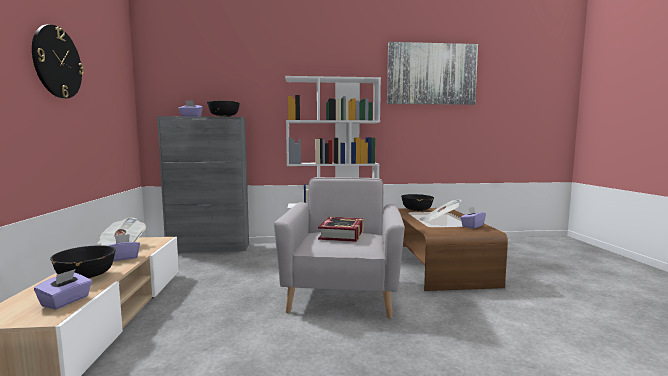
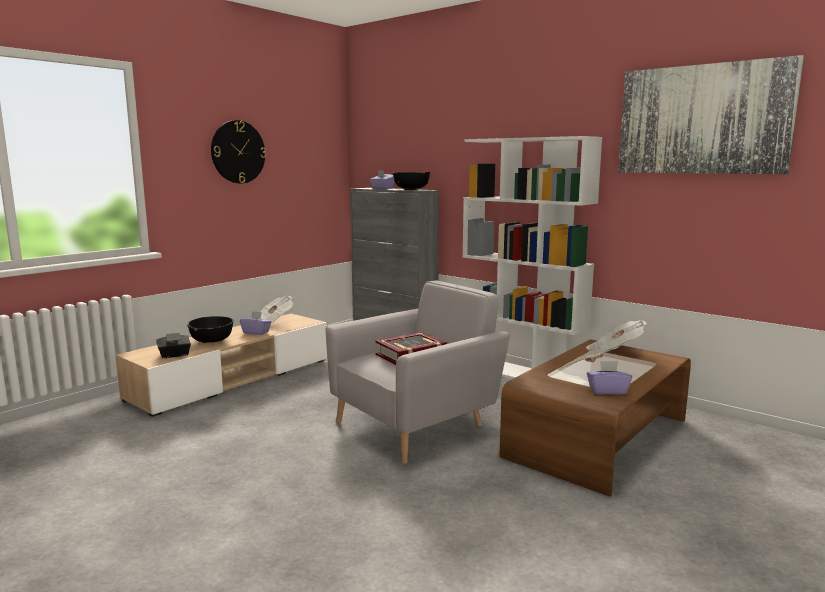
camera: 45 degrees right, 5 degrees up
purple tissue box [34,269,92,309] -> black tissue box [156,333,191,358]
black bowl [401,194,434,212] -> newspaper [586,321,647,353]

